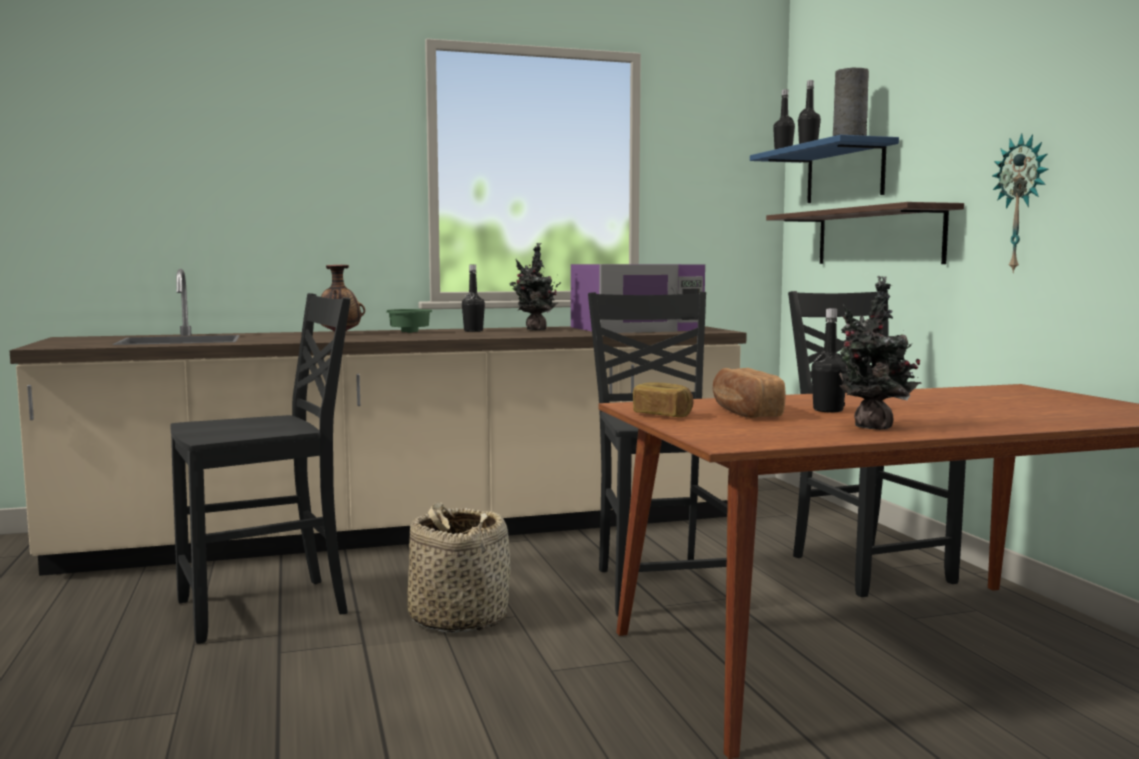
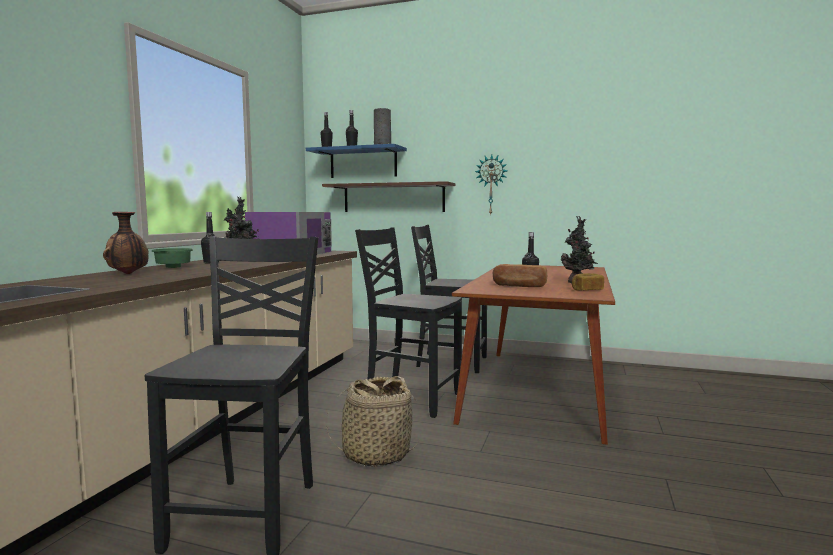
camera: 55 degrees left, 0 degrees up
bread [633,383,694,417] -> bread moved to [572,273,604,291]

